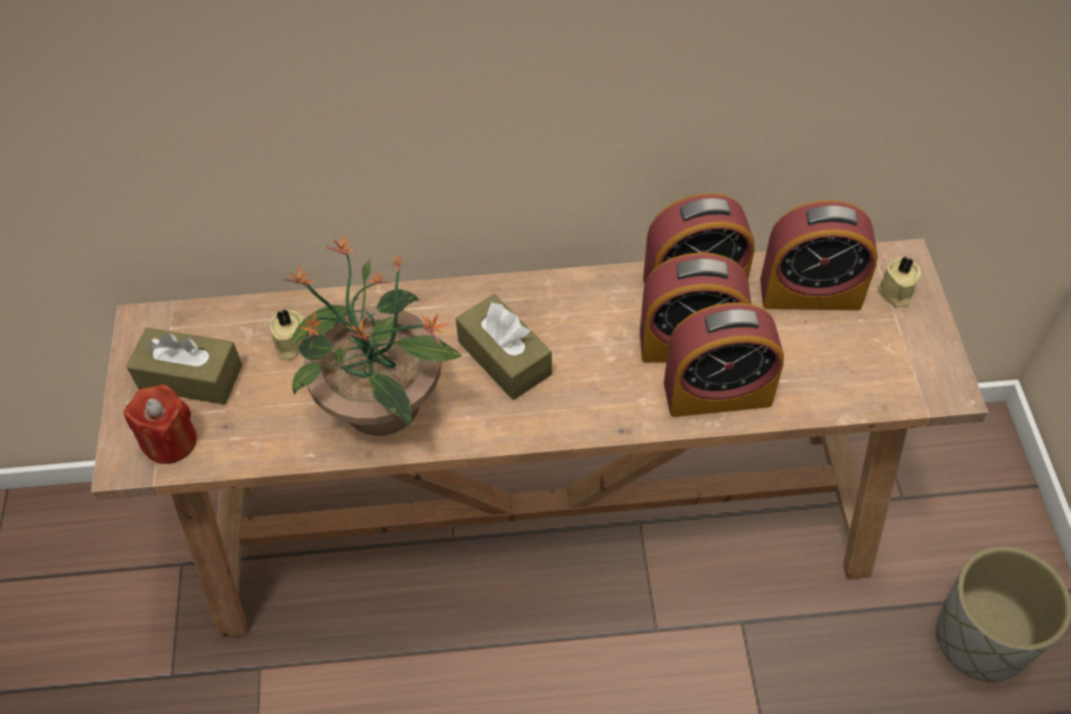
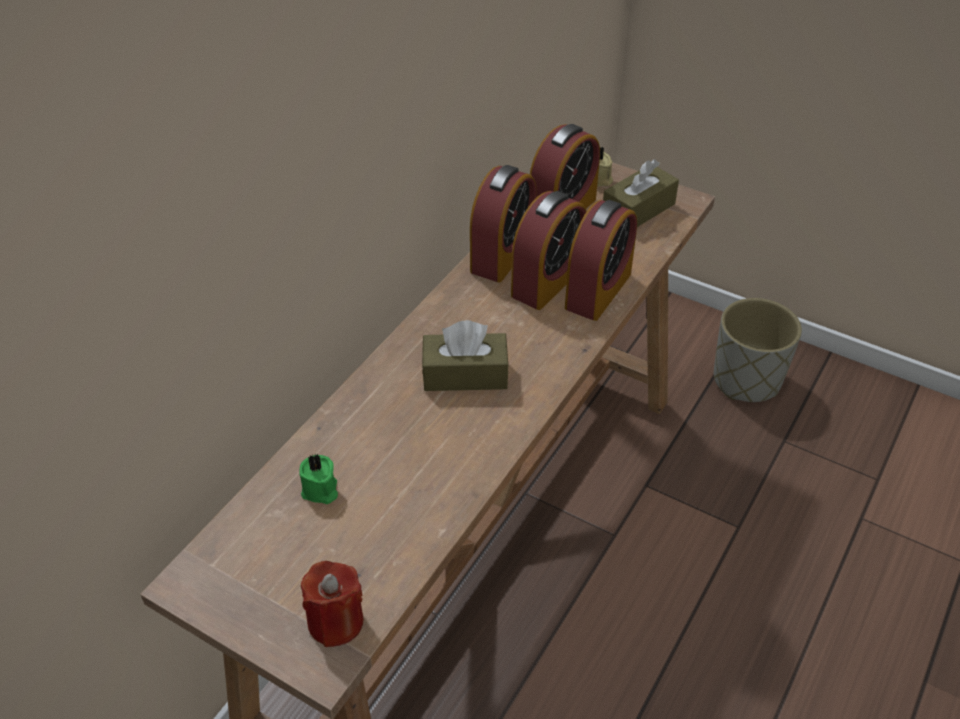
camera: 55 degrees left, 10 degrees down
brown tissue box [127,328,242,405] -> brown tissue box moved to [603,159,679,227]
beige candle [269,309,307,360] -> green candle [299,454,338,504]
potted plant [281,234,462,436] -> none

